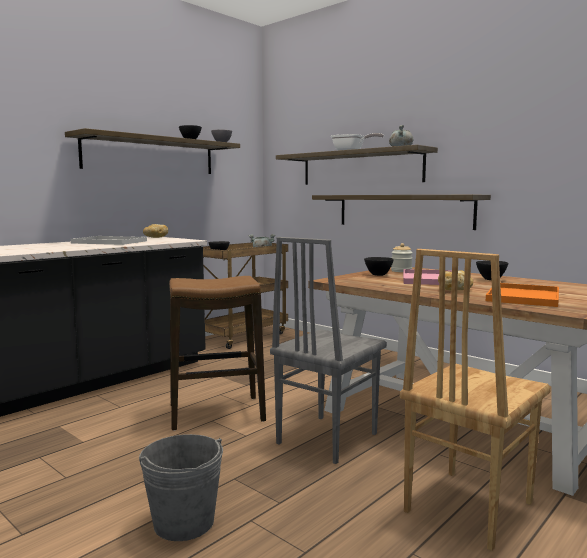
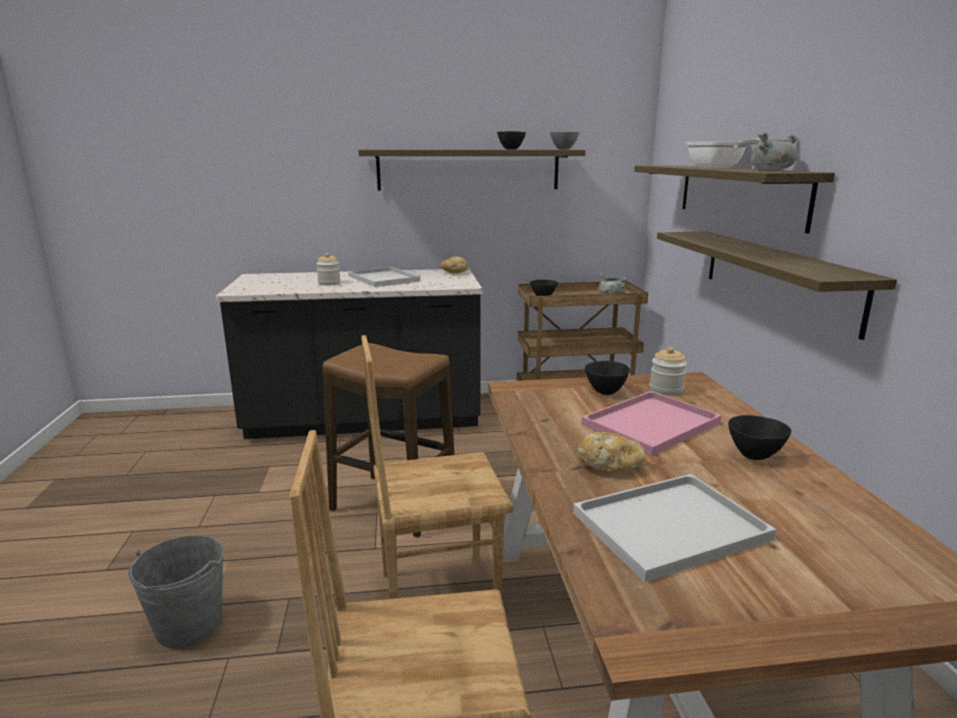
camera: 40 degrees right, 10 degrees up
grey chair [270,237,387,464] -> brown chair [361,335,513,599]
orange tray [486,283,559,307] -> white tray [573,474,776,582]
none -> jar [316,253,341,285]

